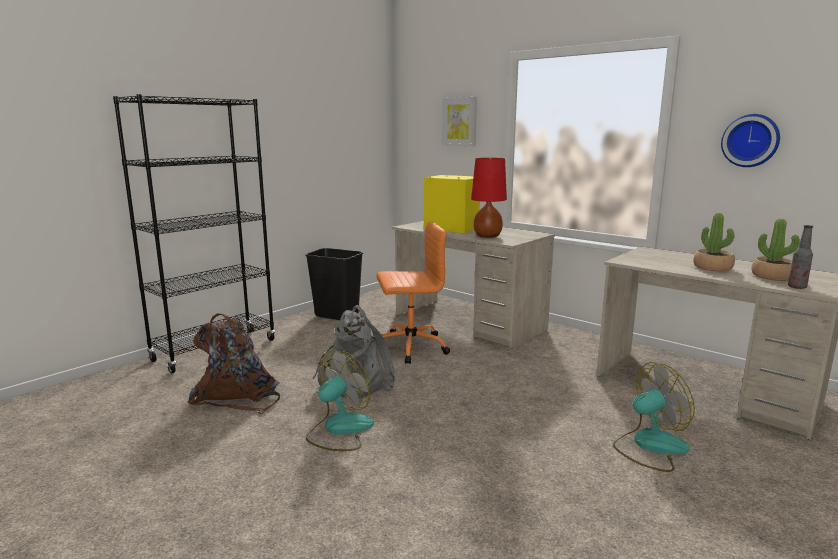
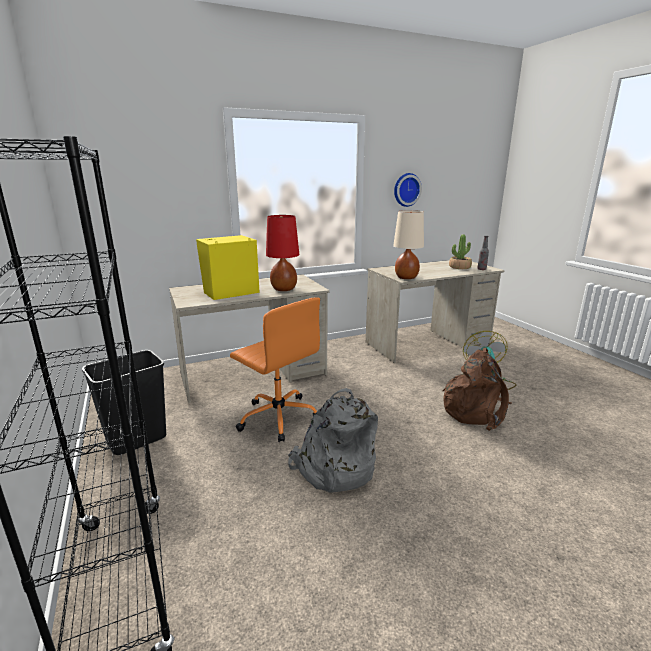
camera: 65 degrees left, 5 degrees up
brown backpack [187,313,280,414] -> brown backpack moved to [443,348,512,431]
fan [306,351,374,451] -> none
orange office chair [376,221,450,364] -> orange office chair turned 120 degrees clockwise [230,297,320,442]
picture [442,97,477,146] -> none
potted plant [693,213,735,271] -> none
none -> beige table lamp [393,210,424,279]

